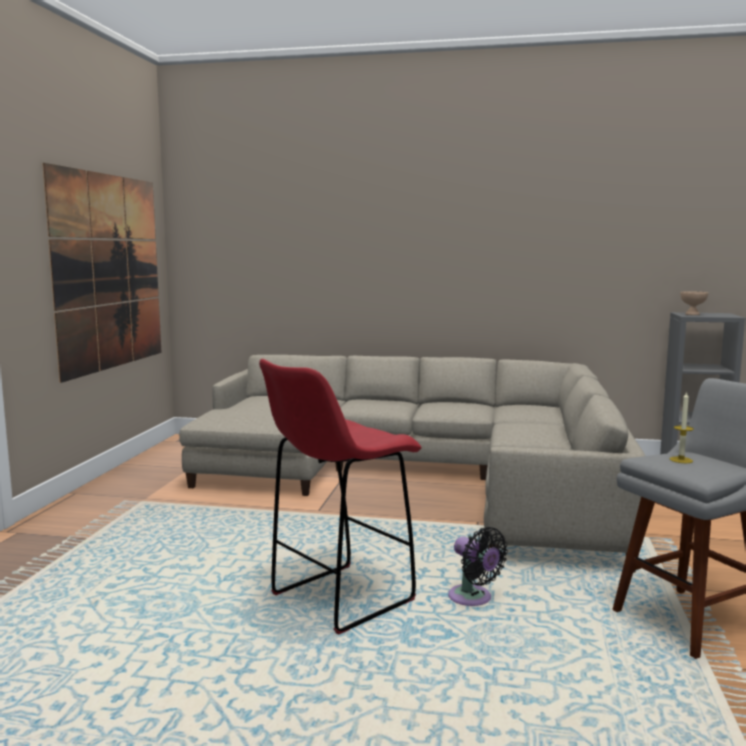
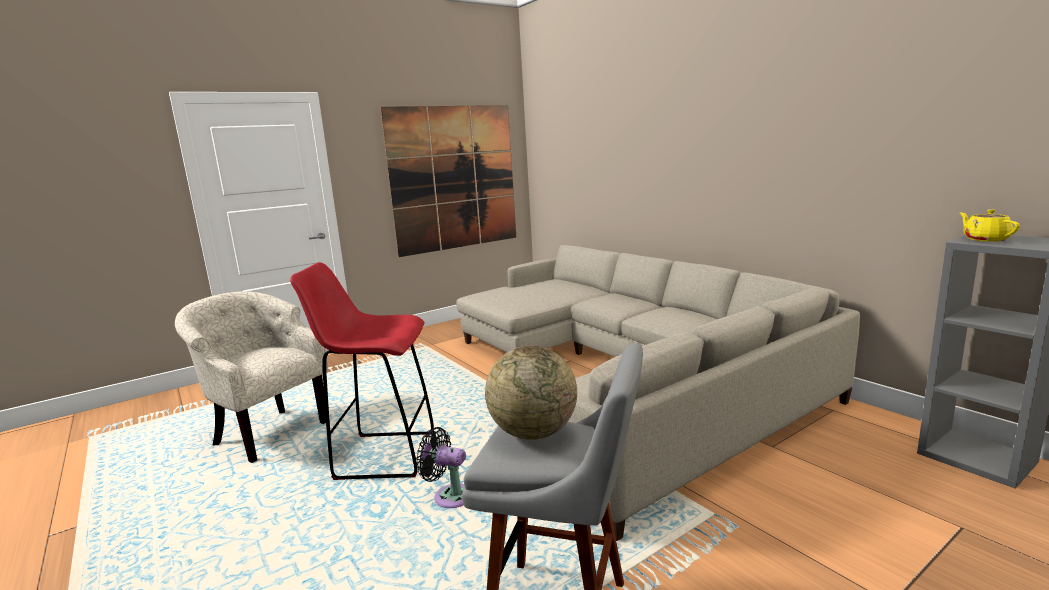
camera: 45 degrees right, 5 degrees up
black fan [448,527,508,606] -> black fan turned 105 degrees clockwise [416,427,466,508]
candle [670,391,694,463] -> globe [485,345,577,440]
beige bowl [680,292,708,315] -> yellow teapot [960,209,1020,242]
none -> beige armchair [175,291,328,463]

